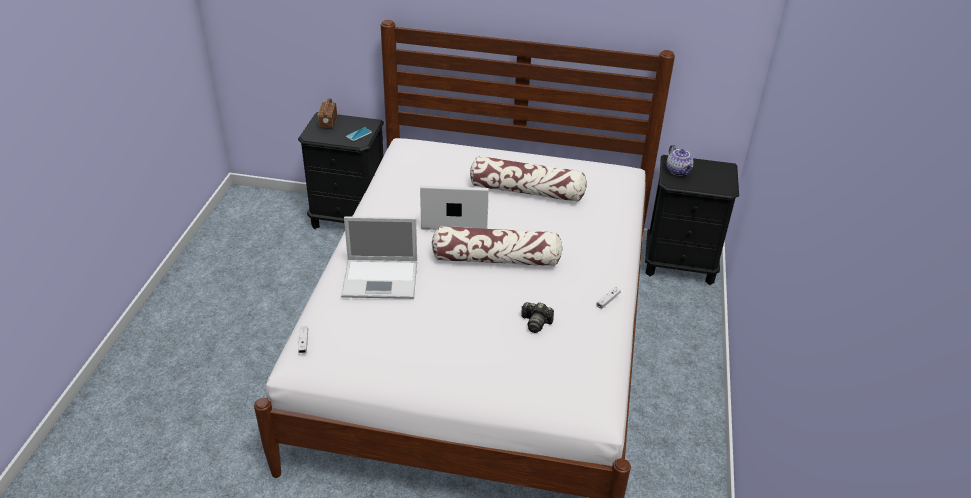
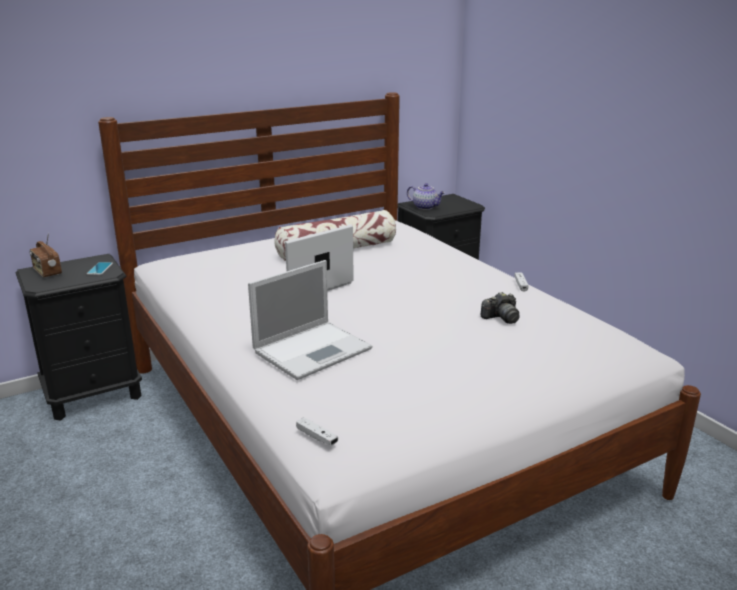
camera: 40 degrees left, 15 degrees down
pillow [432,226,562,267] -> none

